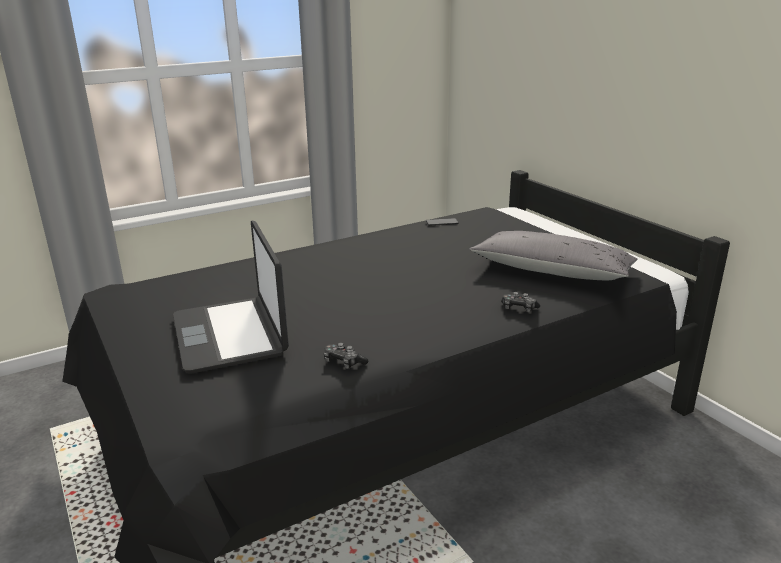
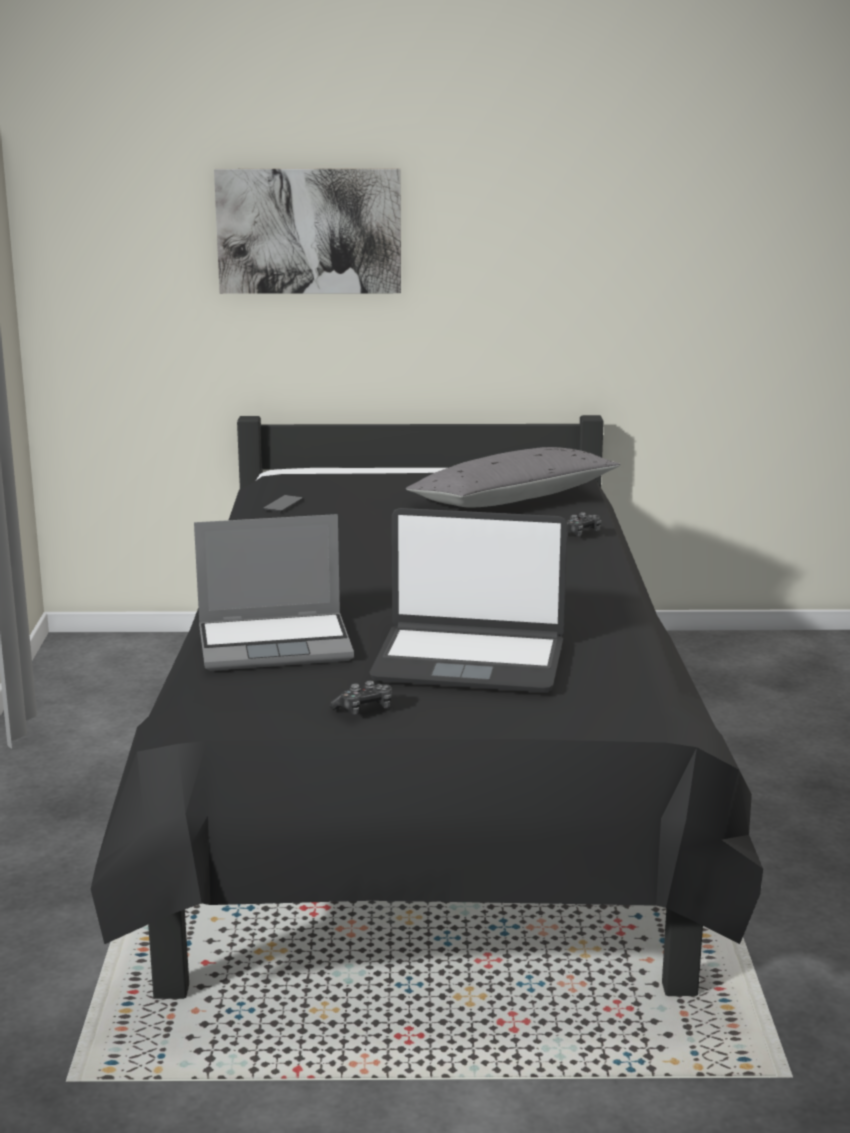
camera: 60 degrees left, 5 degrees down
game controller [324,343,368,369] -> game controller moved to [330,681,392,715]
none -> laptop [194,514,354,671]
none -> picture [214,168,401,294]

